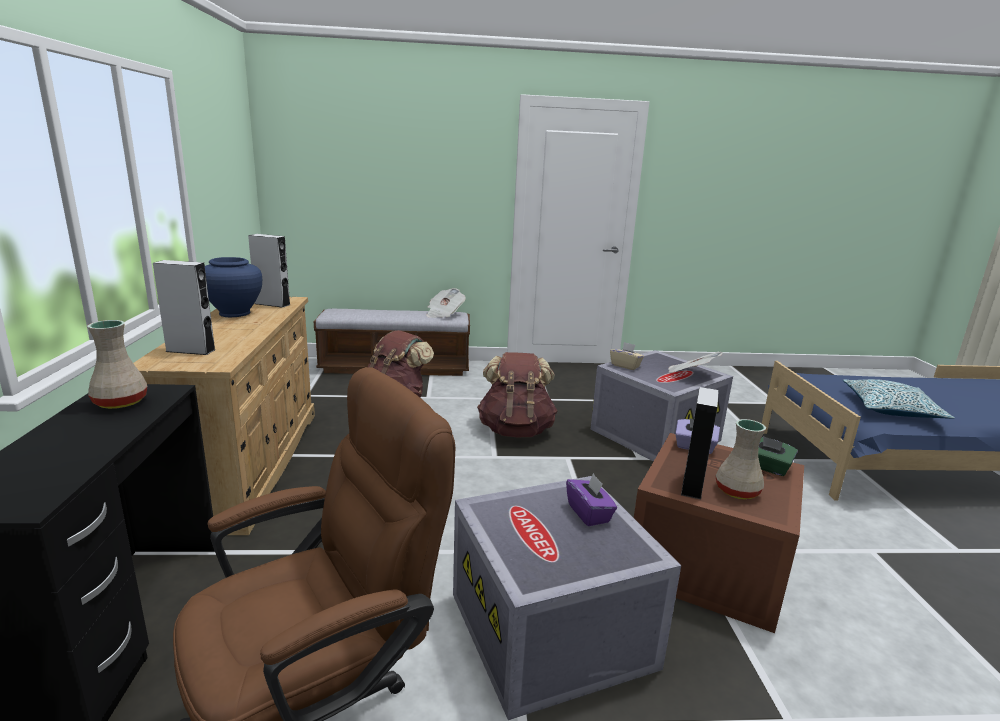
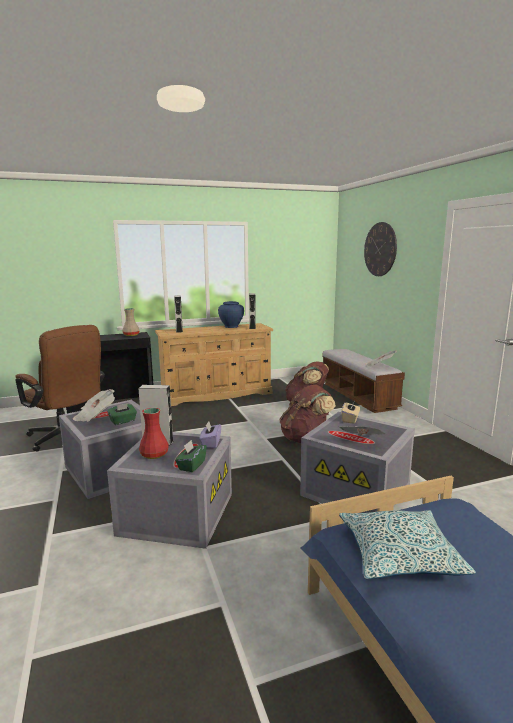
camera: 75 degrees right, 5 degrees down
purple tissue box [566,473,617,526] -> green tissue box [107,403,137,425]
brown storage box [634,433,804,633] -> grey storage box [107,432,232,549]
beige vase [716,419,766,500] -> red vase [139,408,169,459]
none -> newspaper [73,389,115,422]
none -> wall clock [364,222,397,276]

